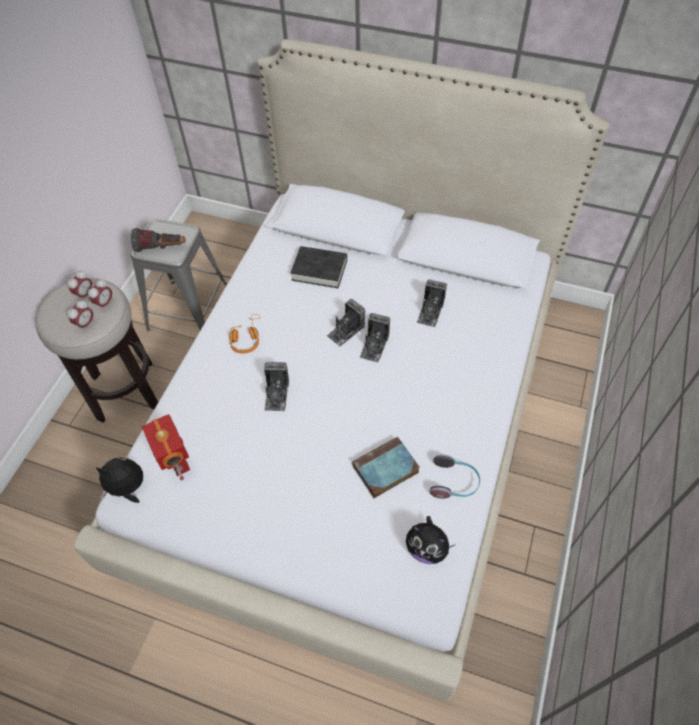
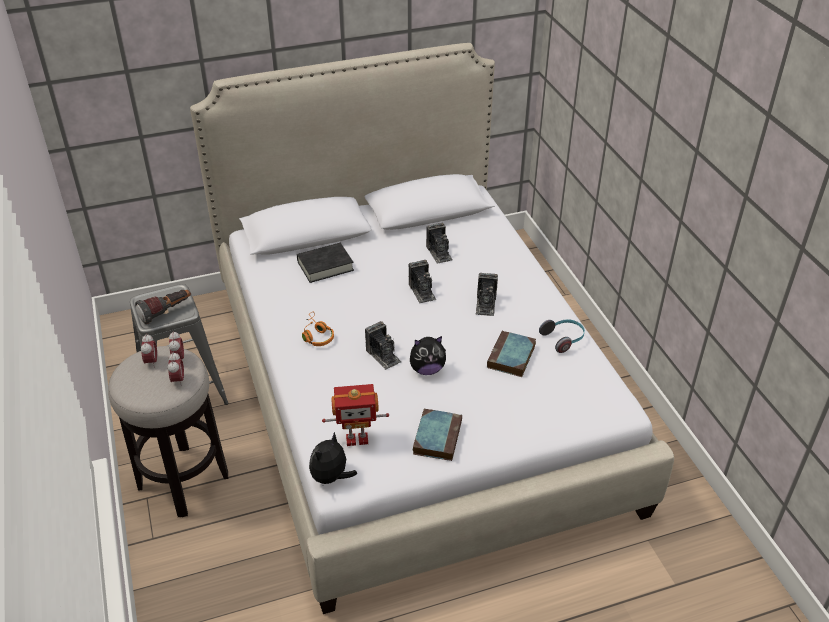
camera: 40 degrees left, 15 degrees down
toy robot [142,414,190,481] -> toy robot turned 150 degrees clockwise [322,384,389,446]
camera [327,299,365,346] -> camera moved to [475,273,498,316]
plush toy [406,516,456,564] -> plush toy moved to [410,336,446,375]
none -> book [413,409,462,461]

